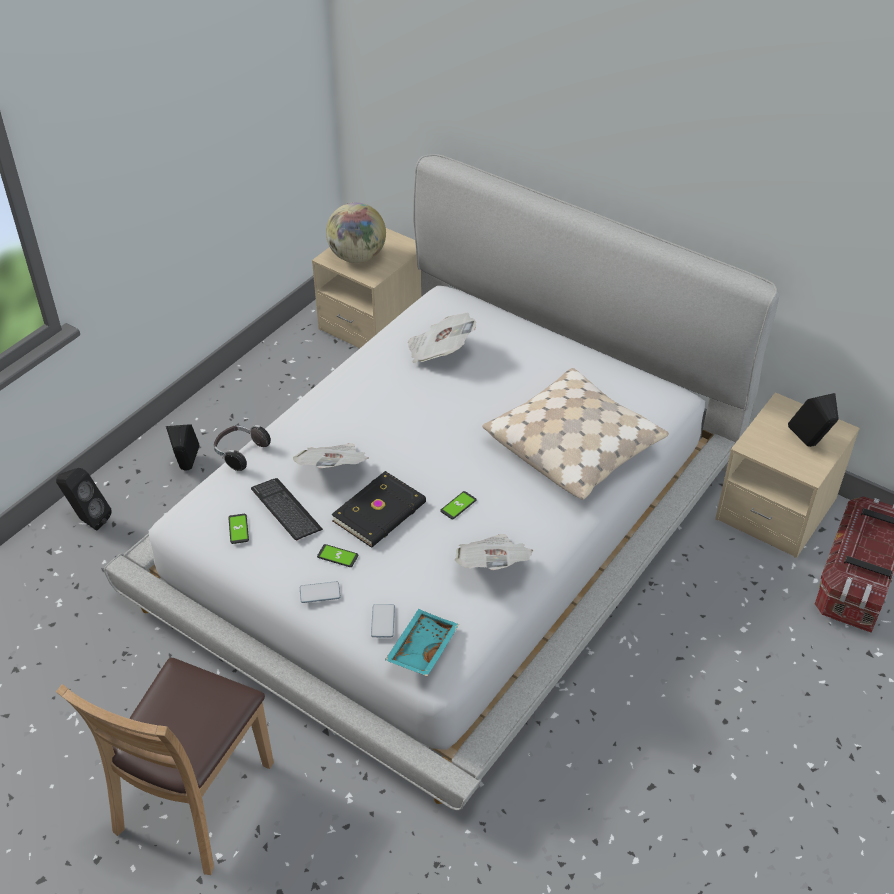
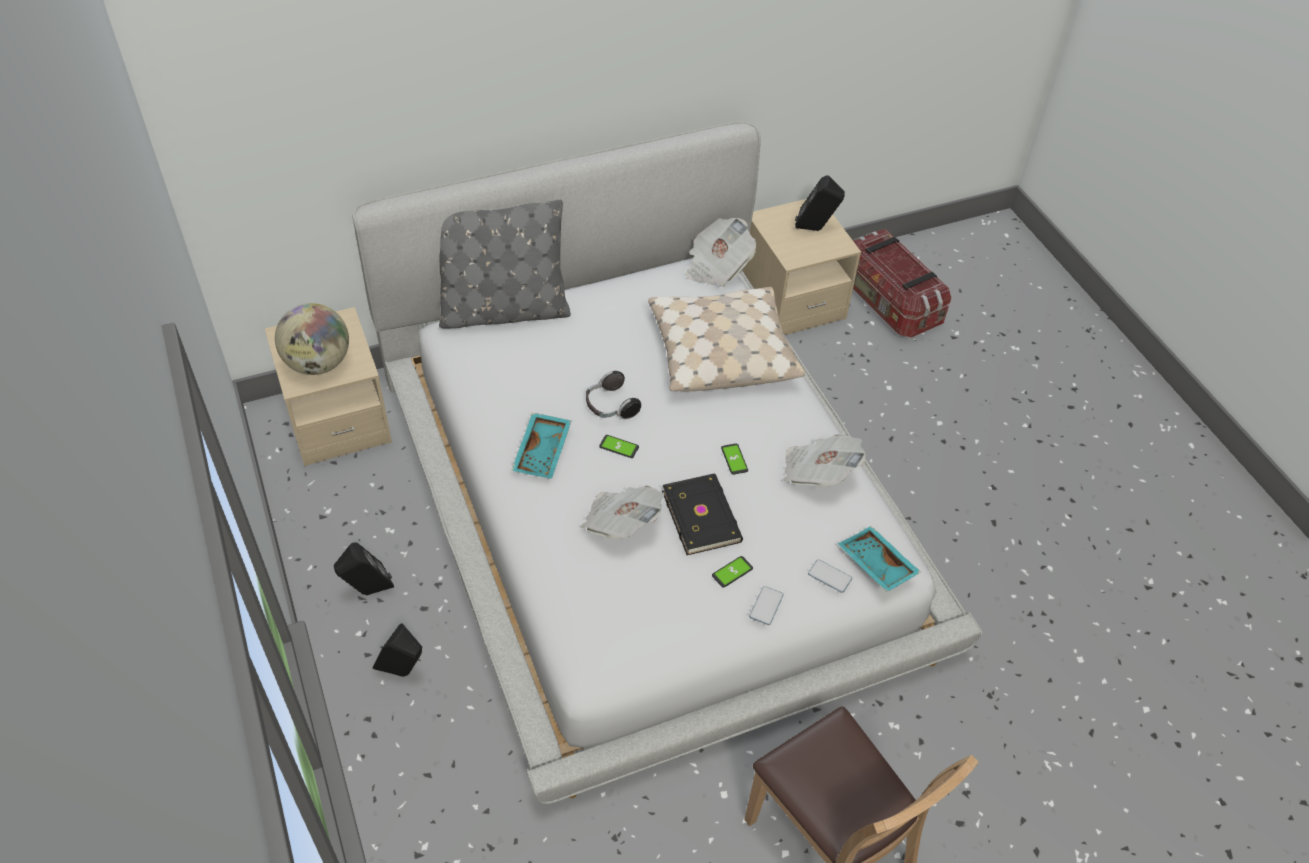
camera: 60 degrees left, 5 degrees up
black speaker [56,468,112,530] -> black speaker moved to [334,542,394,596]
headphones [214,425,271,471] -> headphones moved to [586,371,641,419]
phone [228,514,249,544] -> phone moved to [599,435,639,458]
keyboard [251,478,323,540] -> none
newspaper [408,313,476,363] -> newspaper moved to [686,218,756,287]
none -> grey pillow [439,199,571,328]
none -> turquoise tray [511,413,571,479]

